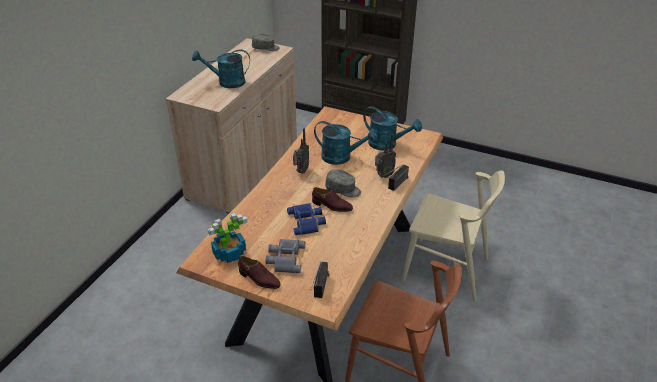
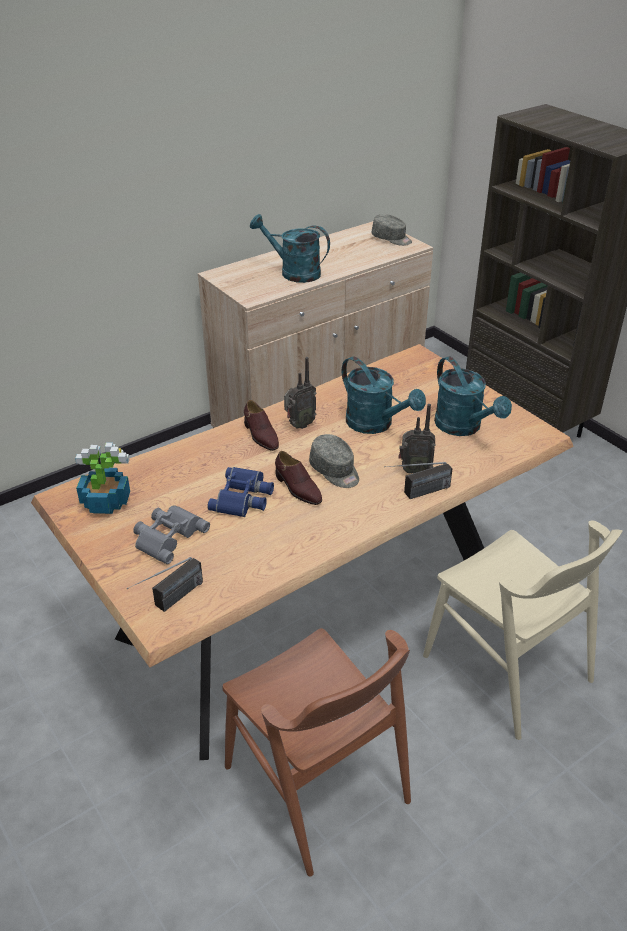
camera: 30 degrees right, 0 degrees up
brown shoe [238,256,281,289] -> brown shoe moved to [244,400,279,451]

